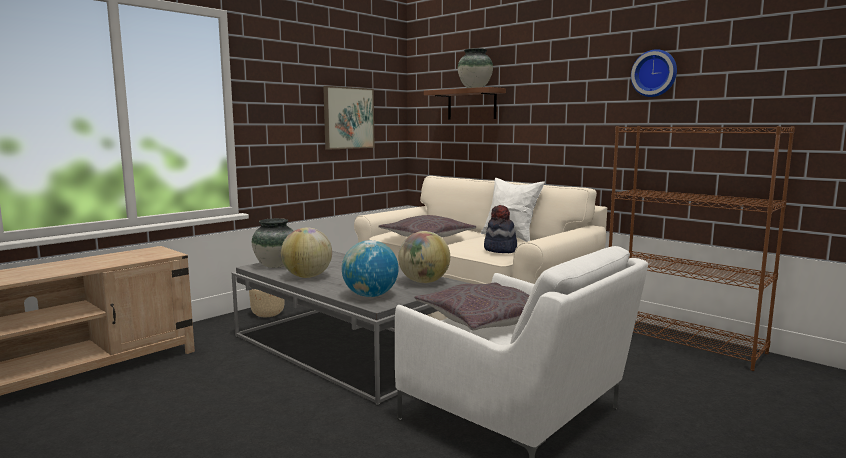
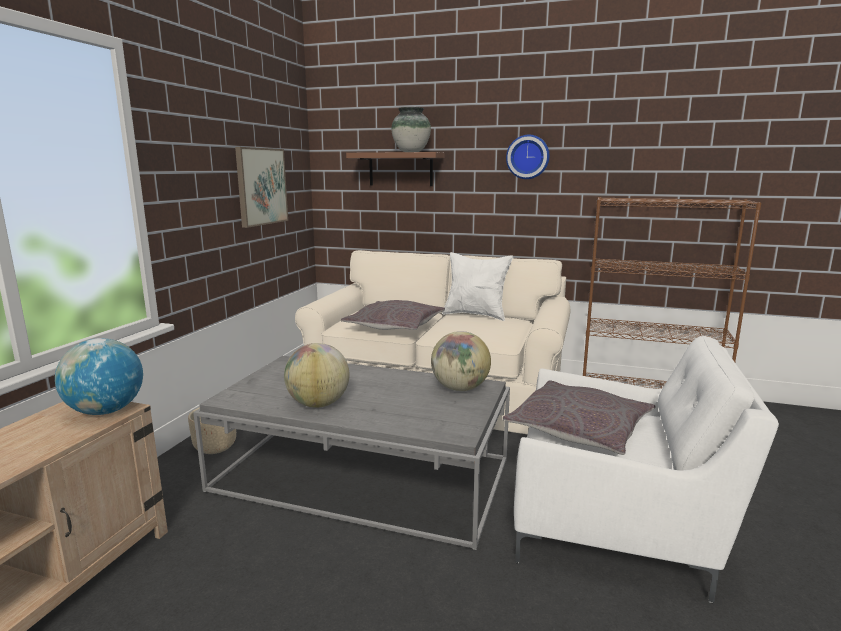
camera: 25 degrees left, 5 degrees up
vase [252,218,293,268] -> none
globe [342,240,399,297] -> globe moved to [55,338,143,415]
hat [484,205,517,253] -> none
wall clock [631,49,677,97] -> wall clock moved to [506,135,549,179]

